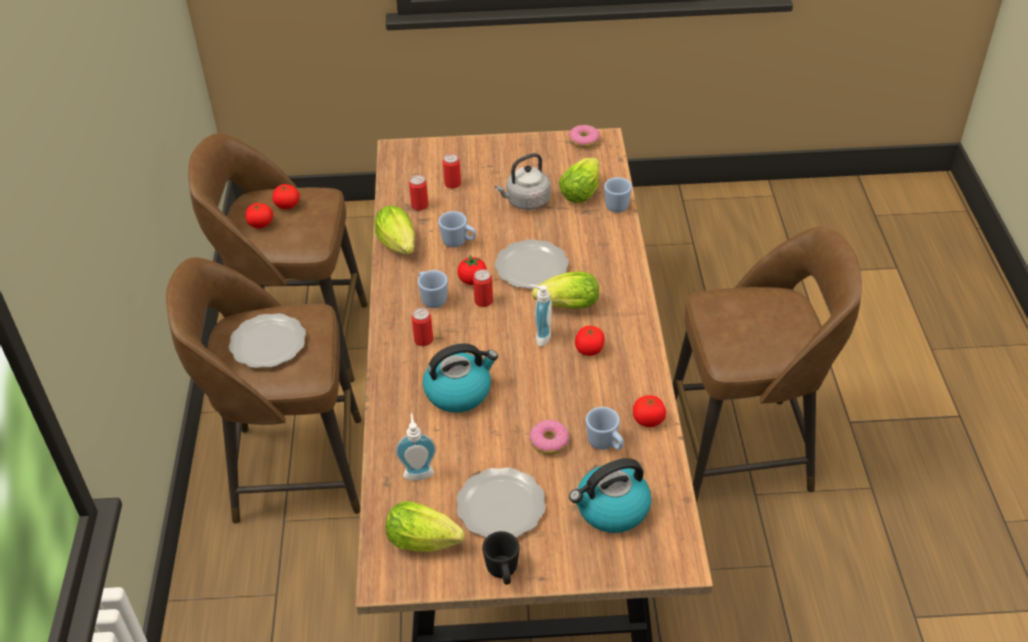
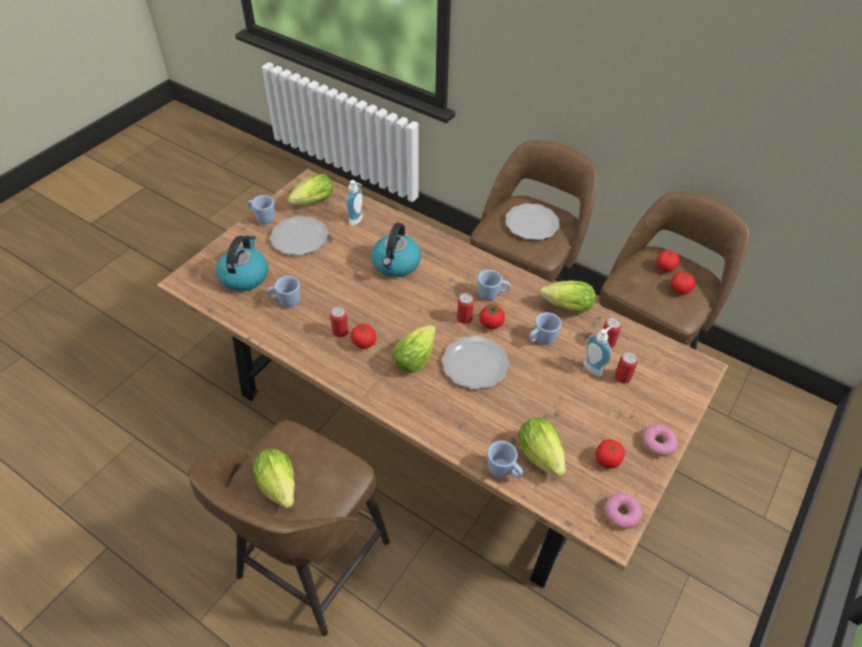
camera: 125 degrees right, 5 degrees up
can [412,308,433,346] -> can moved to [330,306,349,337]
black mug [482,531,520,585] -> blue mug [247,195,275,224]
grey kettle [495,153,550,210] -> none
soap dispenser [529,285,552,347] -> soap dispenser moved to [583,325,613,376]
donut [529,420,569,455] -> donut moved to [642,424,678,456]
tomato [633,395,666,427] -> tomato moved to [595,439,625,469]
none -> lettuce [253,449,295,509]

